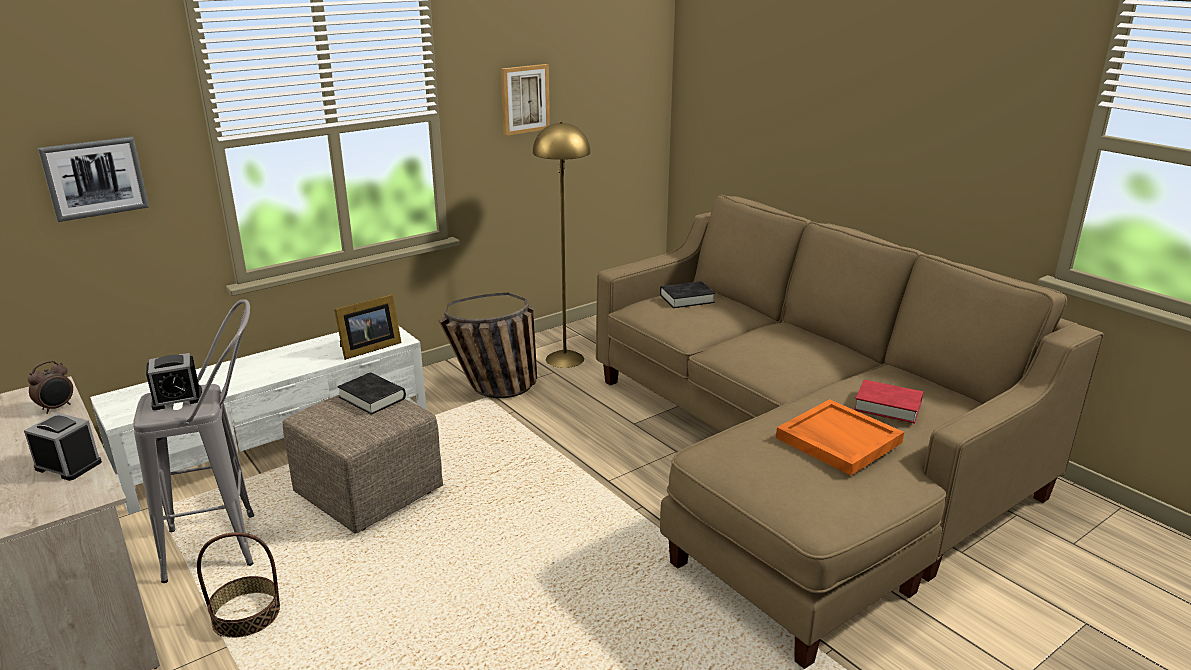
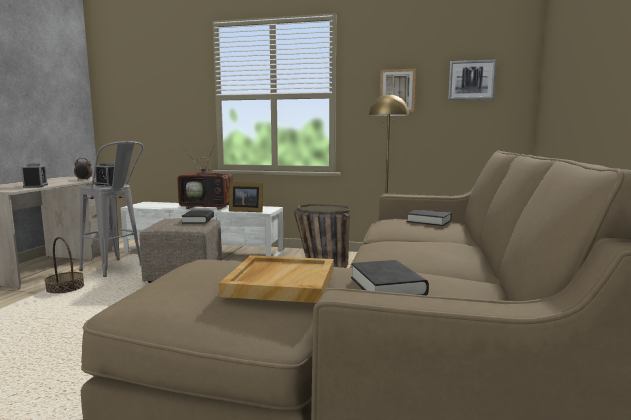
camera: 50 degrees right, 15 degrees down
picture [38,137,149,222] -> picture moved to [448,59,497,100]
orange tray [776,399,904,476] -> beige tray [219,255,334,303]
red book [854,380,923,423] -> black book [351,260,429,295]
none -> television [177,146,233,210]

